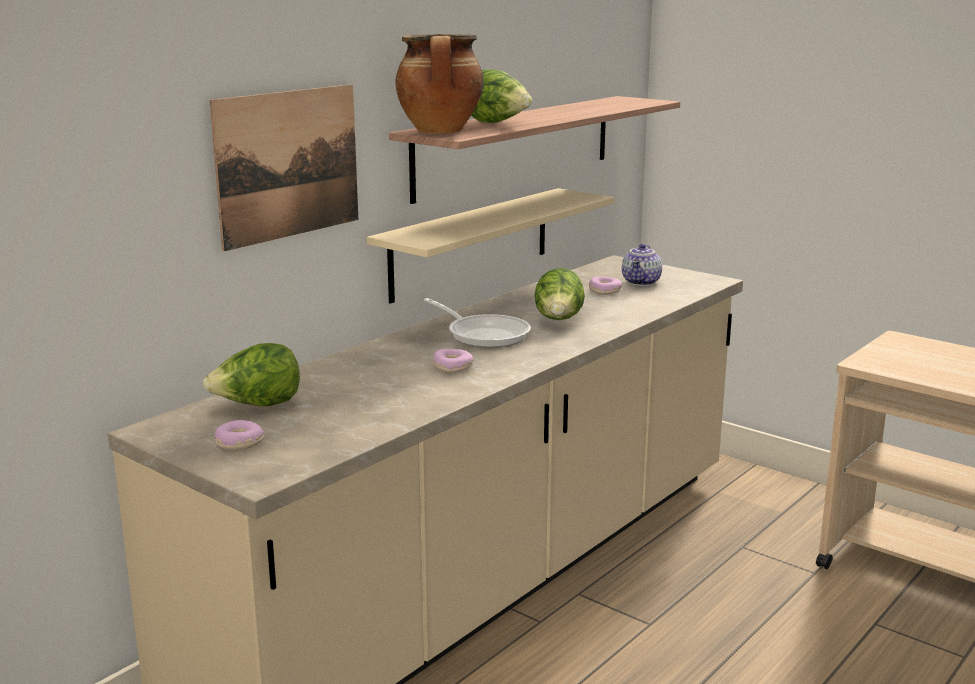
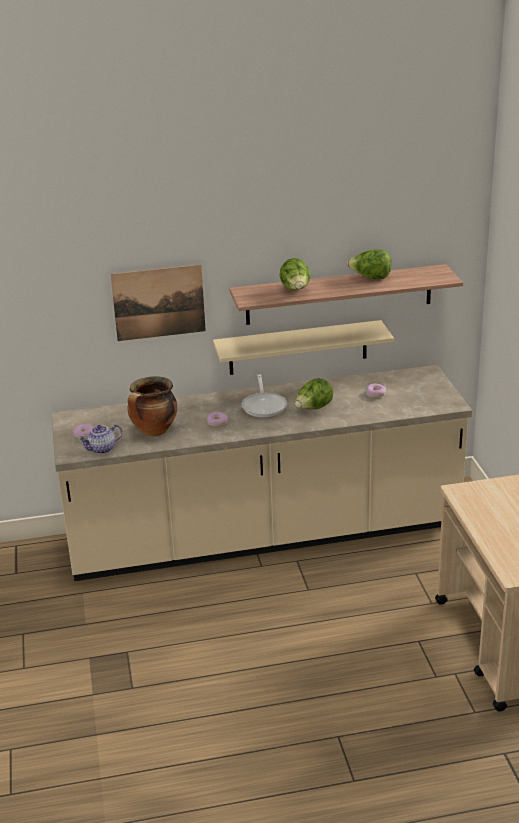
camera: 40 degrees right, 10 degrees up
lettuce [203,343,300,406] -> lettuce moved to [347,249,391,279]
cooking pot [396,34,484,134] -> cooking pot moved to [127,376,177,437]
teapot [622,244,662,286] -> teapot moved to [78,425,122,454]

